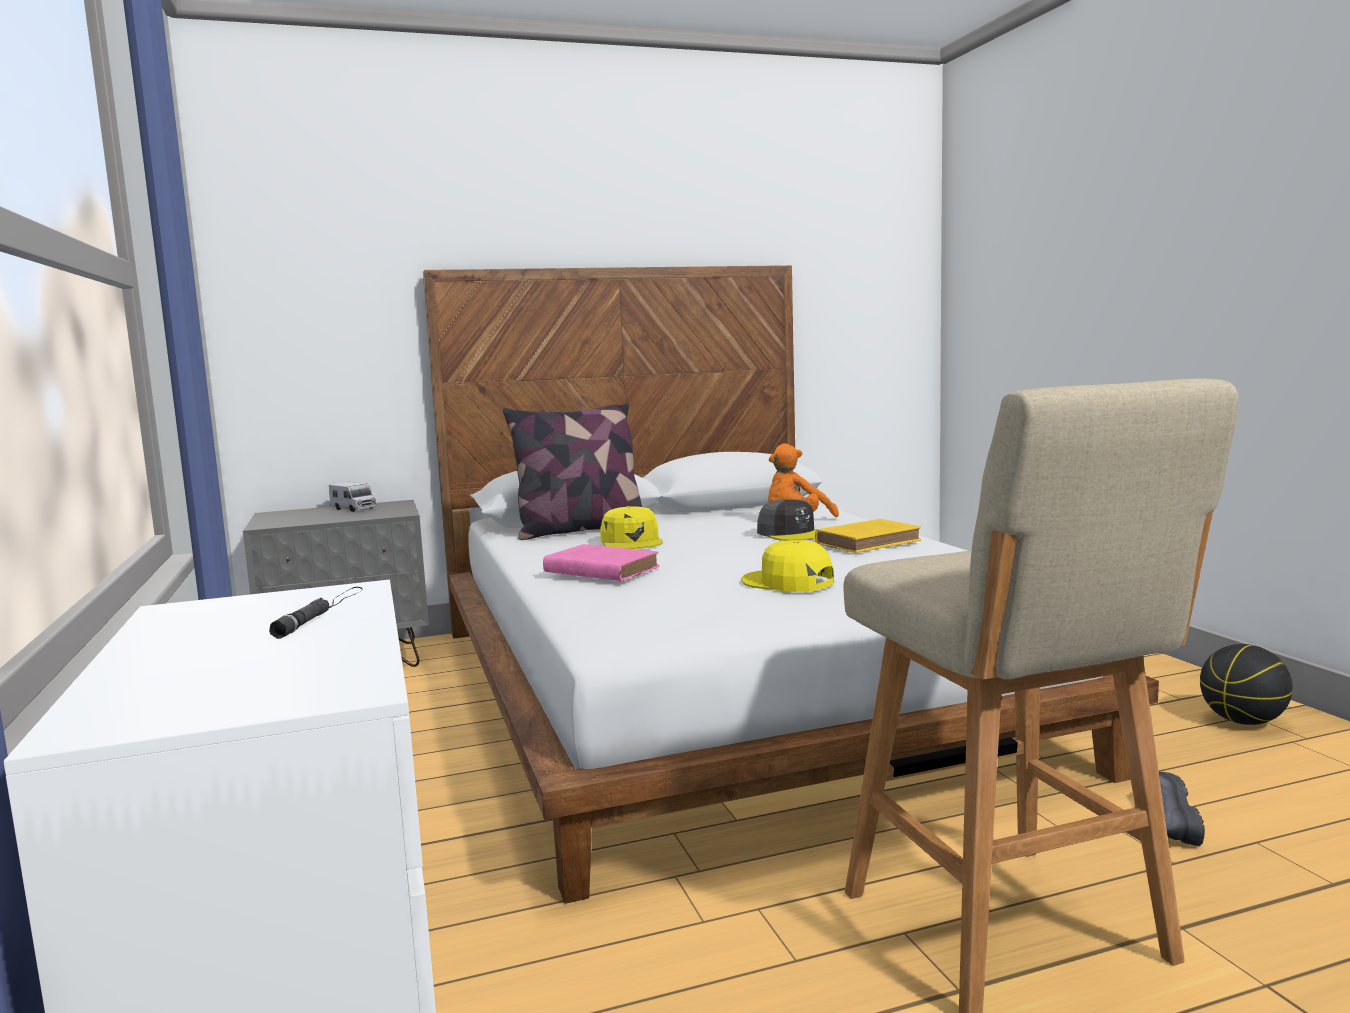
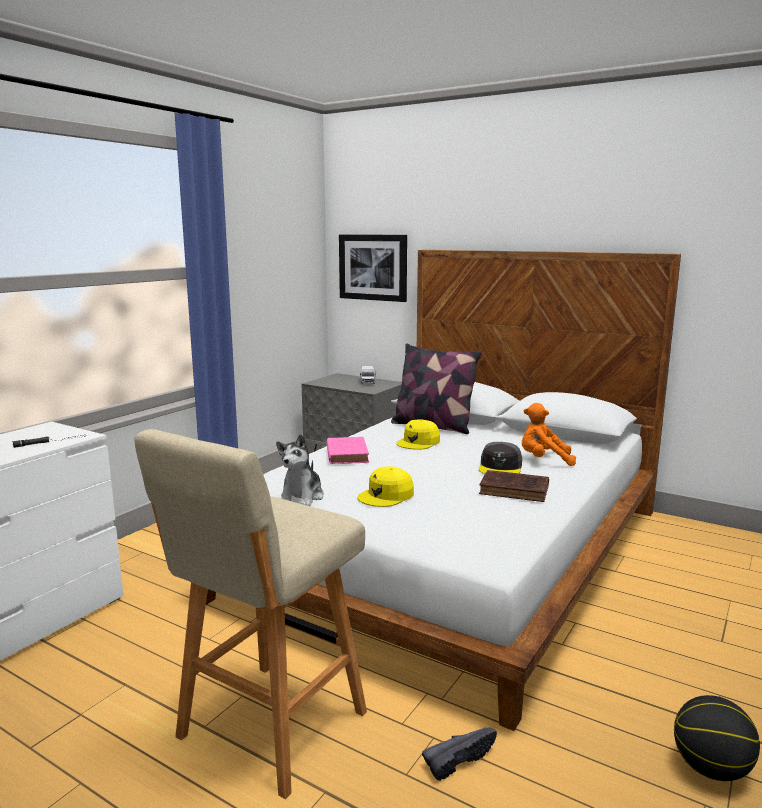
camera: 50 degrees right, 5 degrees up
yellow cap [741,540,834,592] -> yellow cap turned 135 degrees counterclockwise [357,466,414,507]
yellow book [815,519,921,553] -> brown book [479,470,549,502]
none -> plush toy [276,434,324,506]
none -> picture [339,235,407,302]

